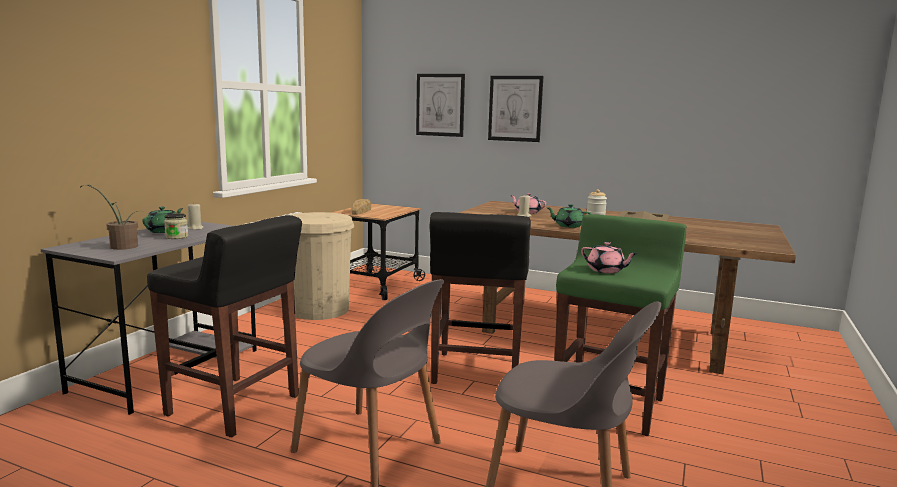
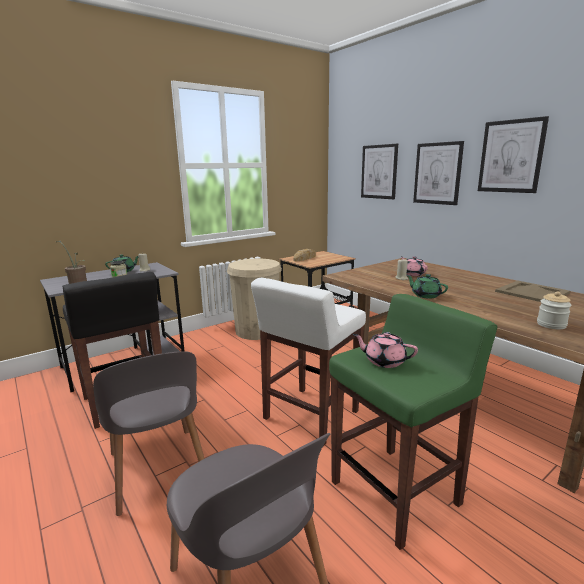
camera: 30 degrees right, 5 degrees up
black stool [429,212,531,384] -> white stool [251,278,366,446]
pink teapot [581,242,638,273] -> pink teapot turned 135 degrees clockwise [353,332,418,368]
jar [587,189,607,215] -> jar moved to [537,291,572,329]
none -> picture [478,116,549,193]

